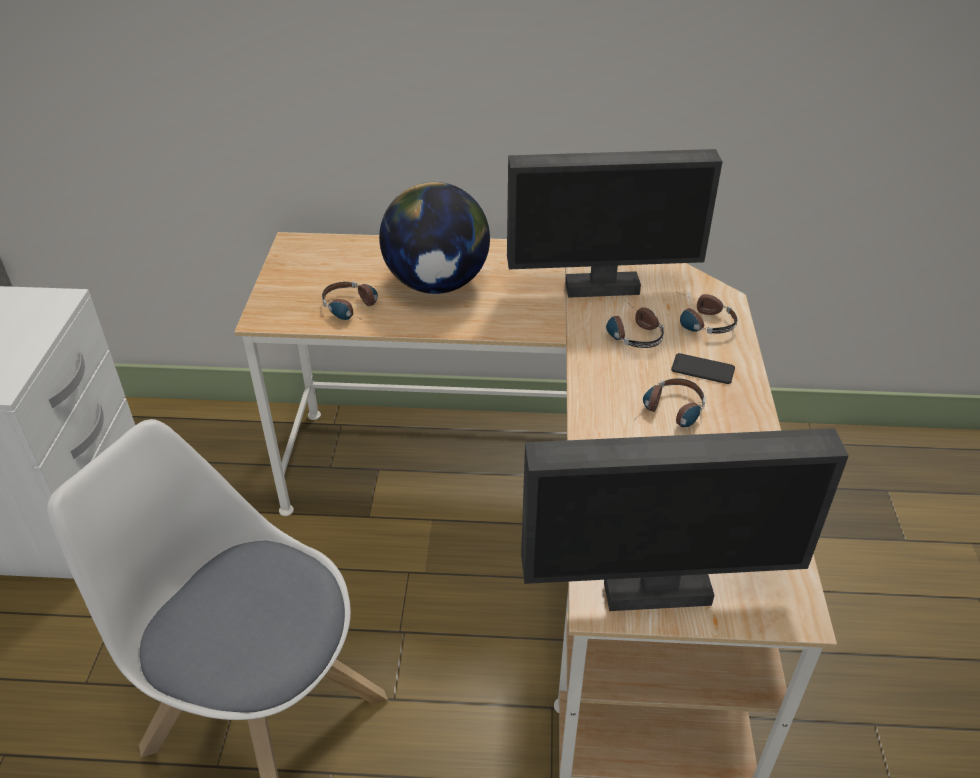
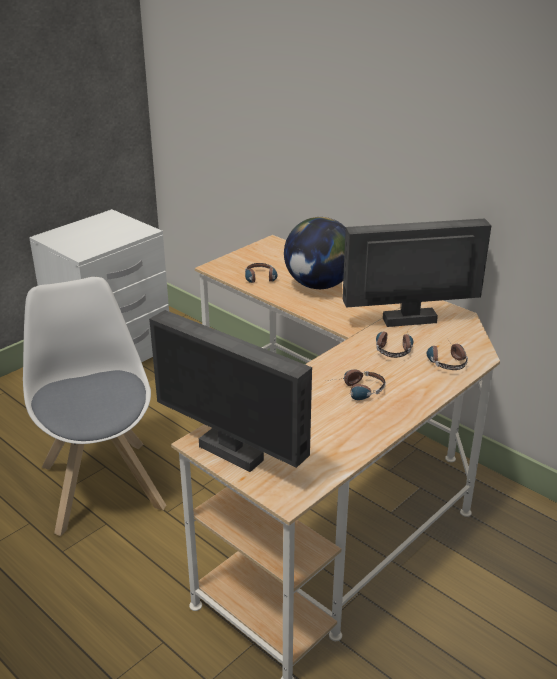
camera: 40 degrees right, 10 degrees down
monitor [507,149,723,298] -> monitor turned 135 degrees clockwise [342,218,492,327]
phone [671,353,735,384] -> none

